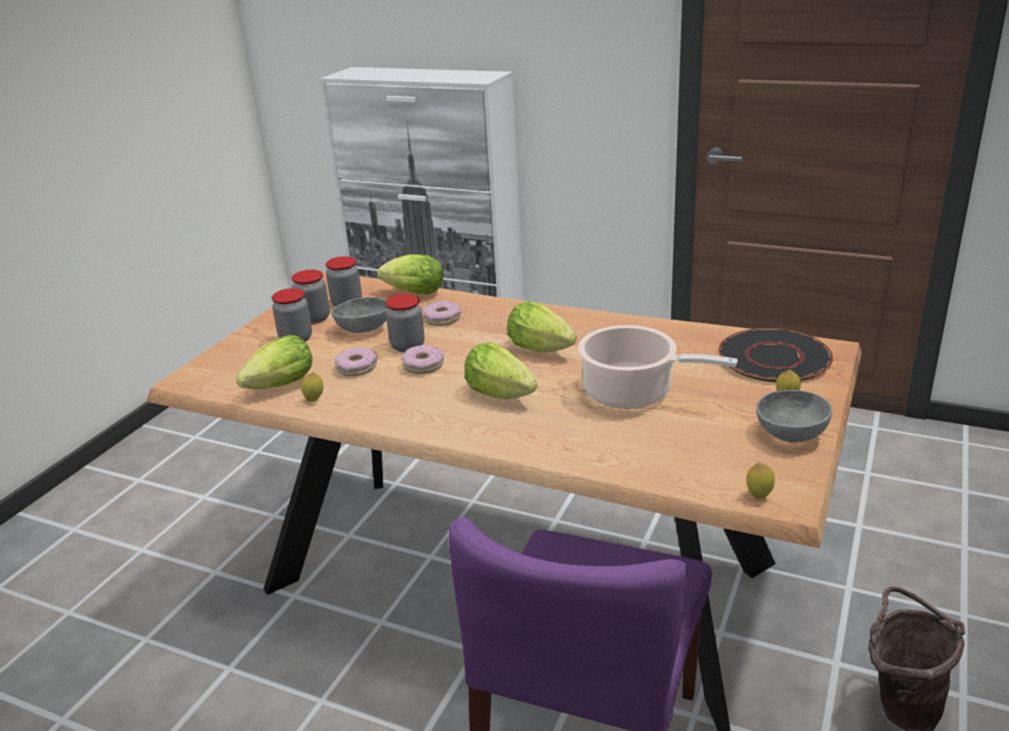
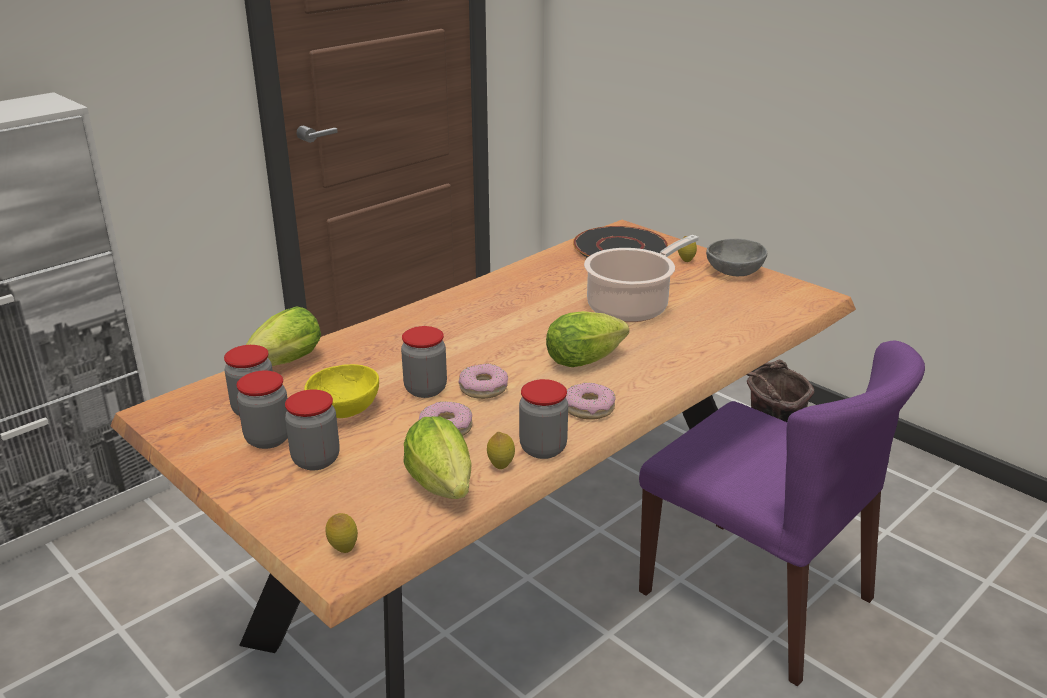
camera: 70 degrees left, 0 degrees up
grey bowl [332,297,388,333] -> yellow bowl [304,364,379,418]
donut [423,300,461,326] -> donut moved to [566,383,615,420]
lettuce [507,301,577,353] -> none
lemon [746,463,775,499] -> lemon moved to [325,513,358,553]
none -> jar [519,379,568,459]

